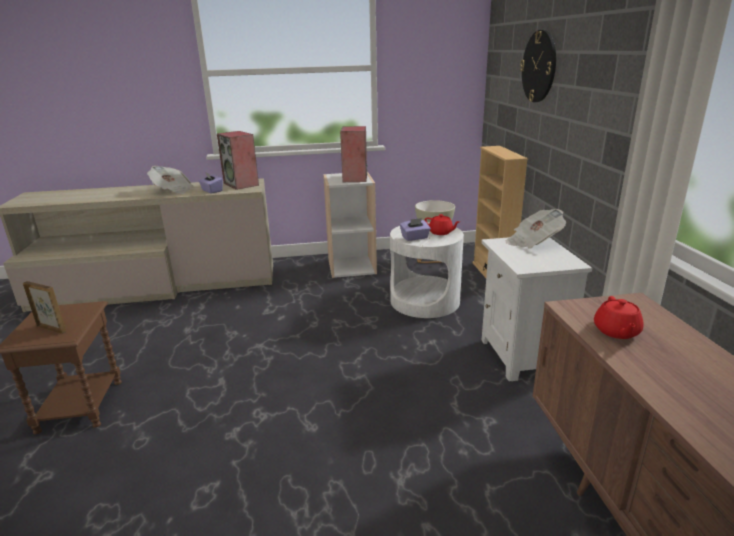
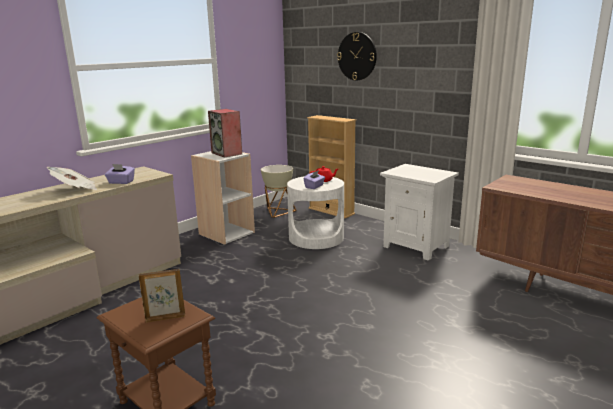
camera: 40 degrees left, 5 degrees down
speaker [217,131,259,190] -> none
newspaper [506,209,566,249] -> none
red teapot [594,296,644,339] -> none

